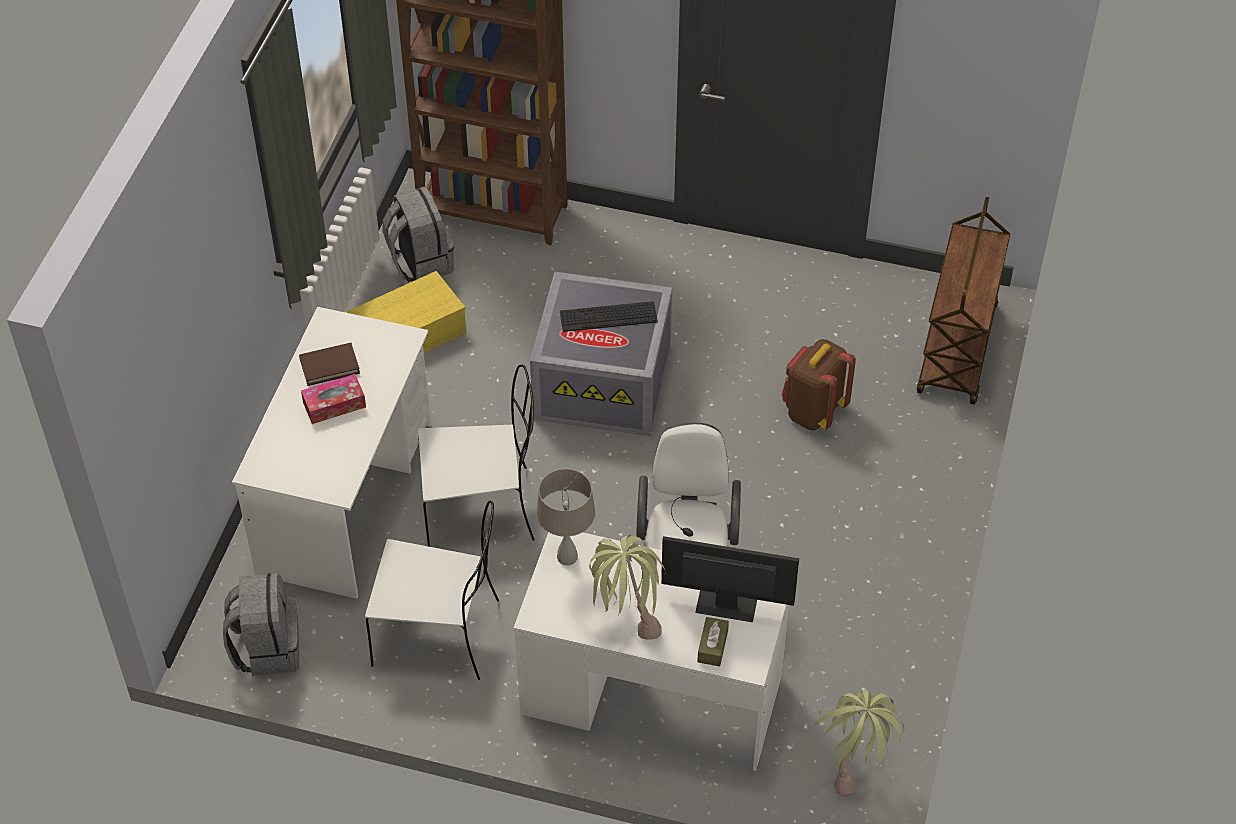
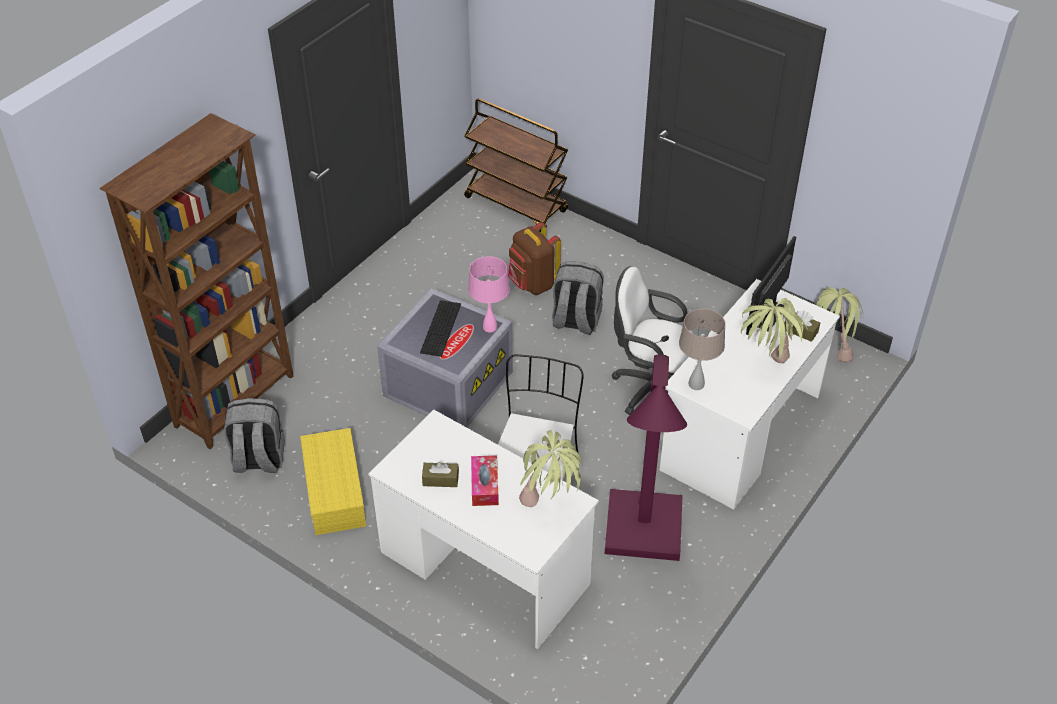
camera: 70 degrees left, 5 degrees down
grey backpack [223,573,299,676] -> grey backpack moved to [552,261,604,335]
brown book [299,343,360,386] -> brown tissue box [422,462,459,487]
white chair [365,501,499,680] -> purple floor lamp [605,354,687,561]
none -> pink table lamp [468,256,510,332]
none -> potted plant [519,430,583,507]

